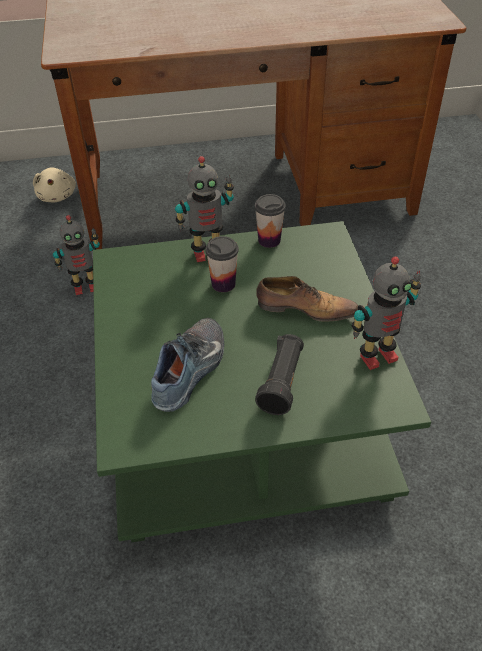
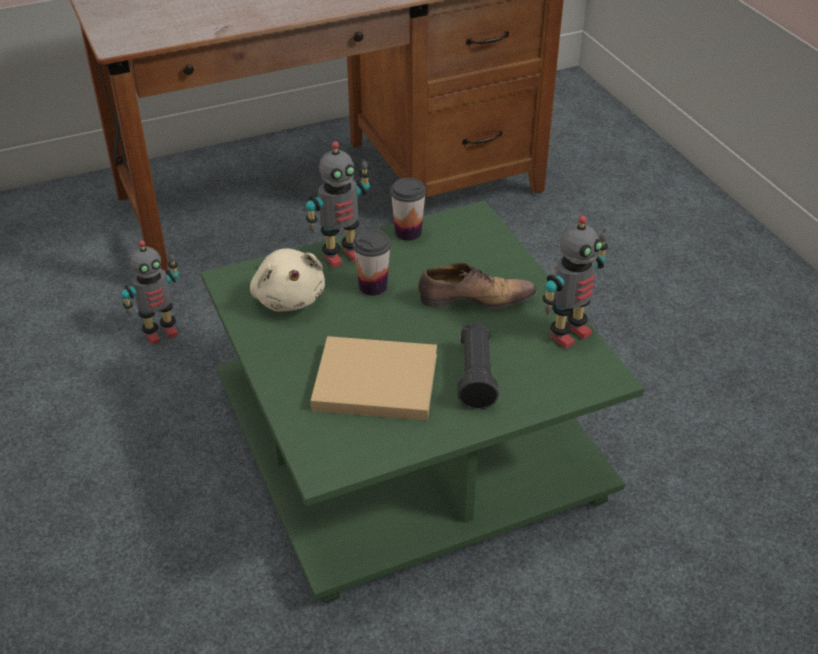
camera: 15 degrees left, 5 degrees down
beige plush toy [33,168,76,202] -> beige plush toy moved to [250,248,325,312]
shoe [151,318,224,412] -> beige book [311,336,437,421]

